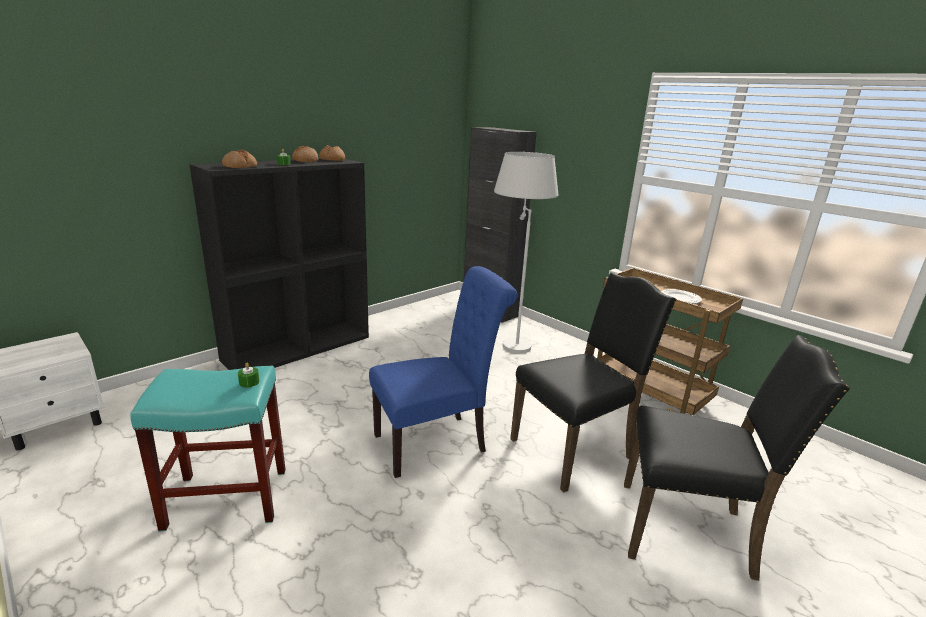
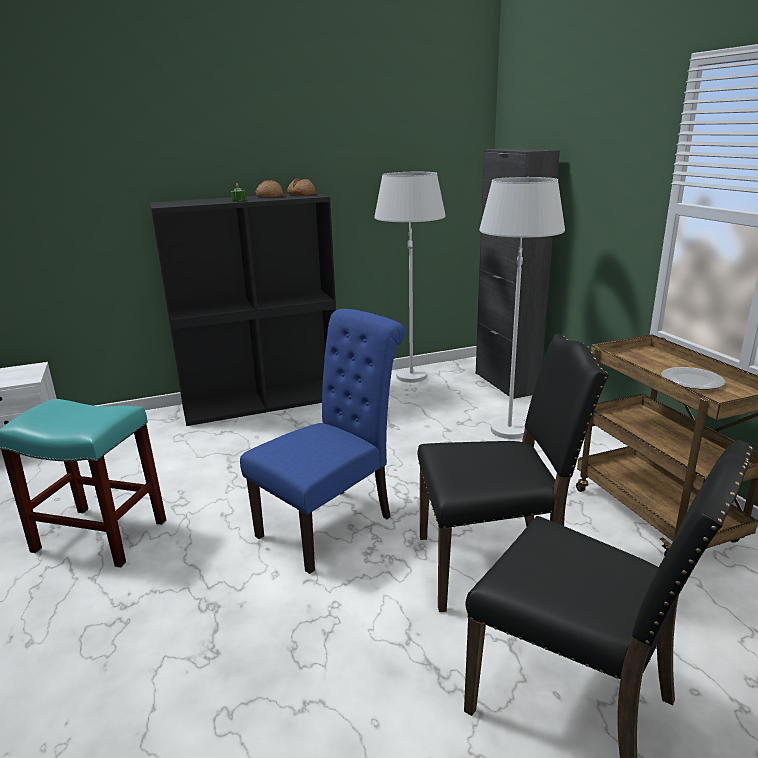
camera: 25 degrees right, 0 degrees up
bread [222,150,257,168] -> none
green candle [238,363,259,388] -> none
blue chair [369,266,518,478] -> blue chair turned 45 degrees counterclockwise [240,309,405,574]
none -> white floor lamp [374,172,446,383]

